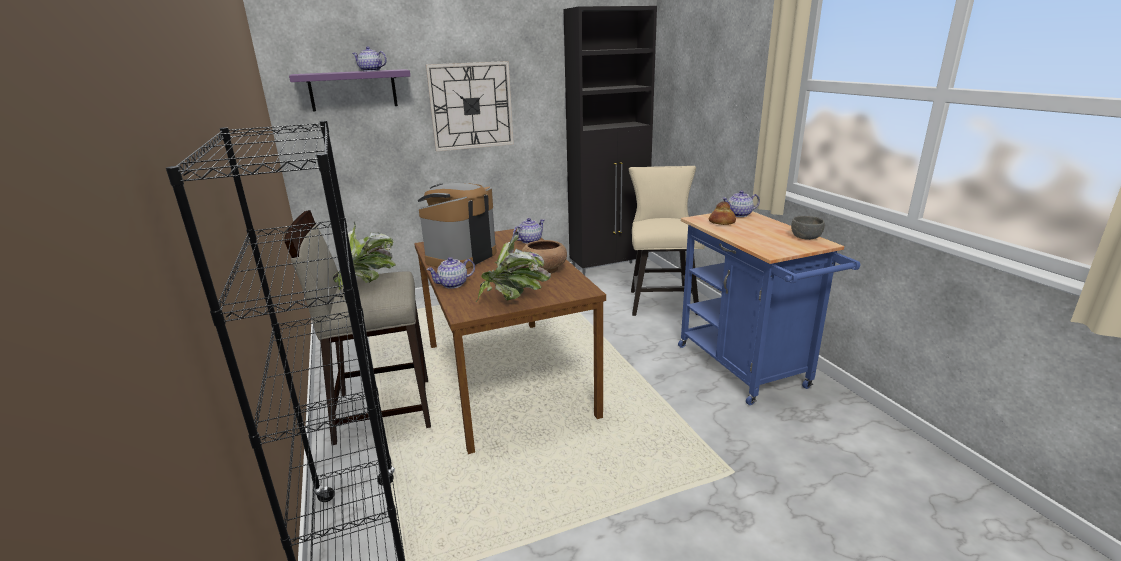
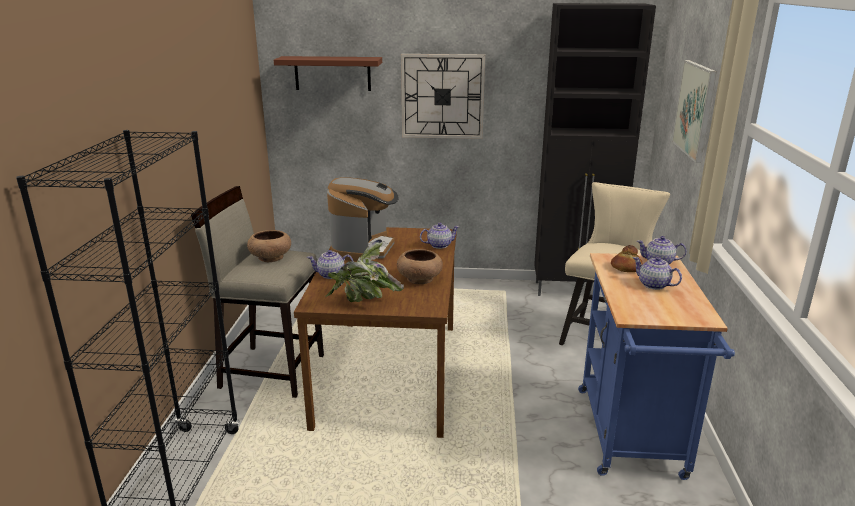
camera: 25 degrees right, 0 degrees up
purple shelf [289,69,410,111] -> brown shelf [274,56,382,91]
potted plant [333,222,396,290] -> brown bowl [247,230,291,262]
teapot [352,47,387,71] -> teapot moved to [633,257,682,290]
coffee machine [418,183,497,269] -> coffee machine turned 135 degrees clockwise [327,177,399,262]
grey bowl [791,216,825,240] -> none
none -> picture [672,60,717,163]

